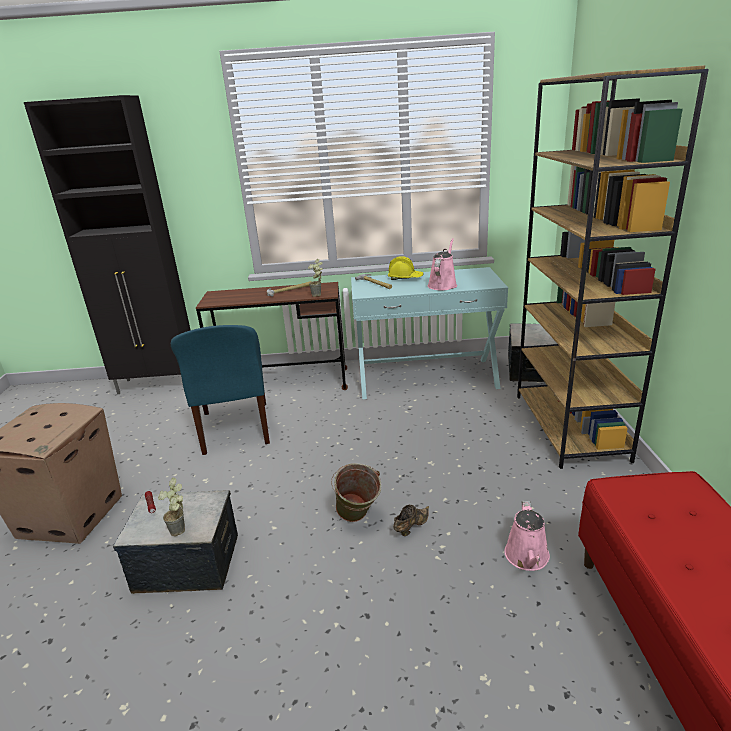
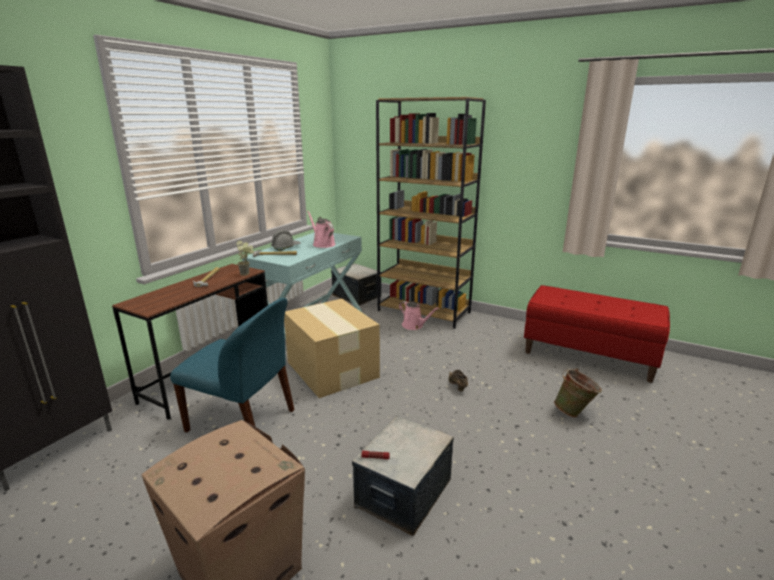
camera: 60 degrees left, 5 degrees down
potted plant [158,477,185,536] -> none
green bucket [331,463,382,522] -> green bucket moved to [554,368,602,417]
yellow hard hat [388,256,424,280] -> grey hard hat [271,230,301,251]
pink watering can [504,501,550,571] -> pink watering can moved to [399,301,439,330]
none -> cardboard box [284,299,380,398]

